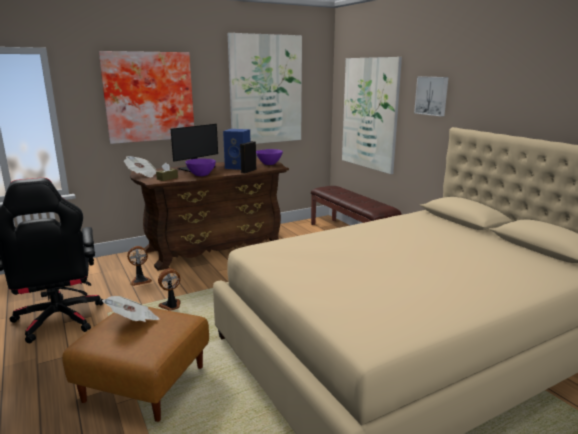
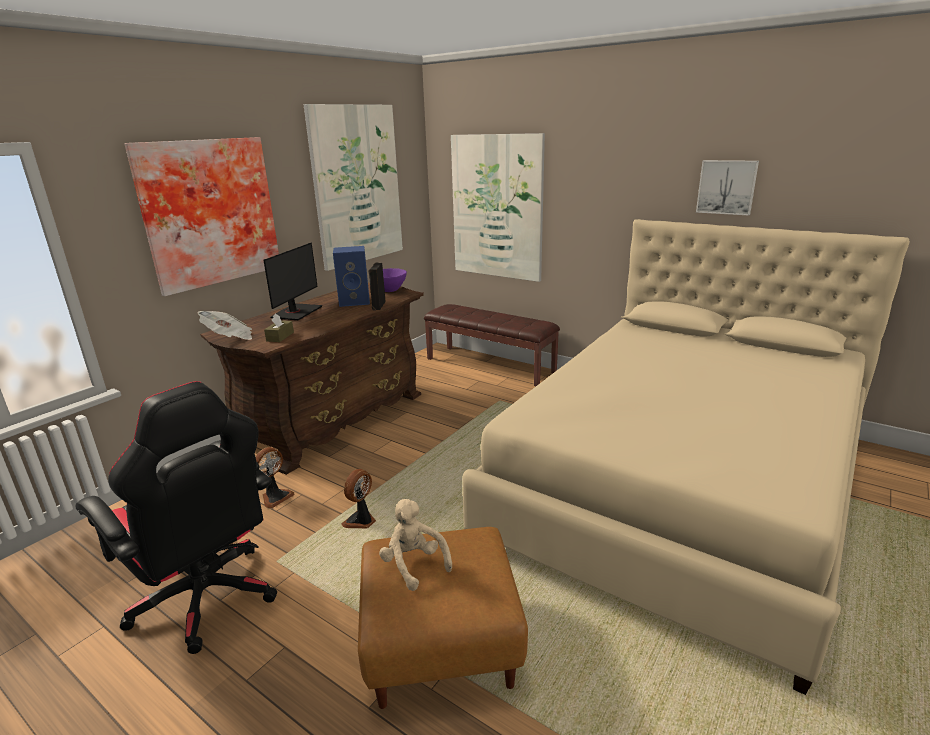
camera: 25 degrees left, 5 degrees up
newspaper [102,296,160,322] -> beige plush toy [379,499,452,591]
purple bowl [186,159,216,176] -> none
picture [414,76,449,117] -> picture moved to [696,160,759,216]

